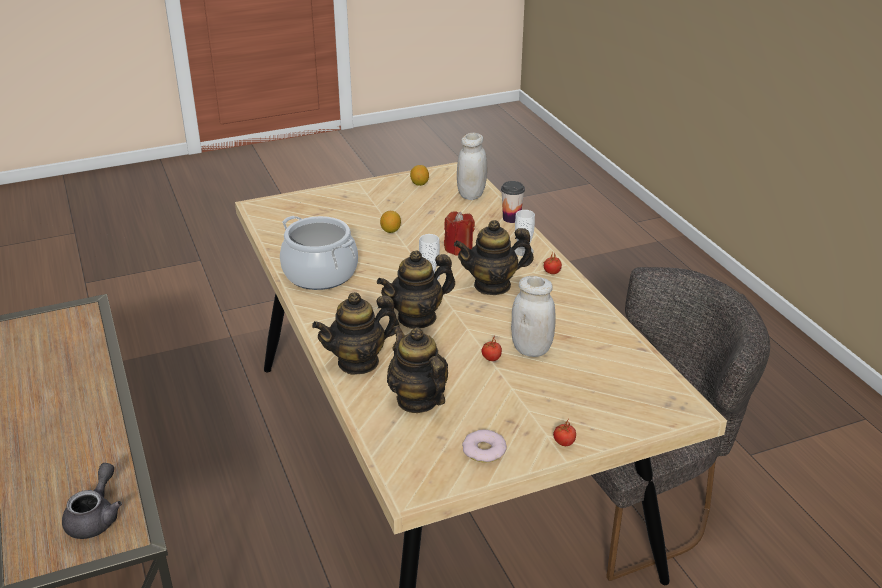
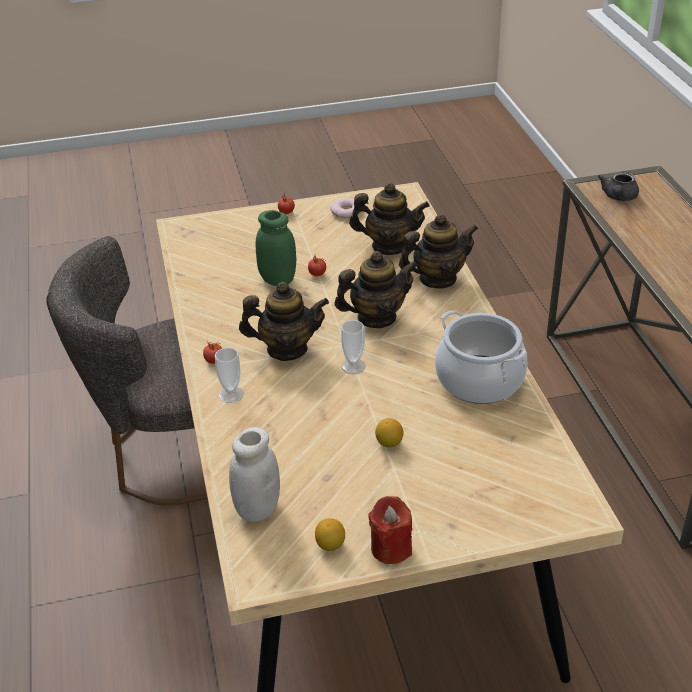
camera: 170 degrees left, 5 degrees up
teapot [387,325,448,413] -> teapot turned 60 degrees counterclockwise [349,183,430,255]
red candle [444,212,475,256] -> red candle moved to [368,496,412,564]
cup [501,181,525,223] -> none
white jar [511,276,556,357] -> green jar [256,210,296,286]

